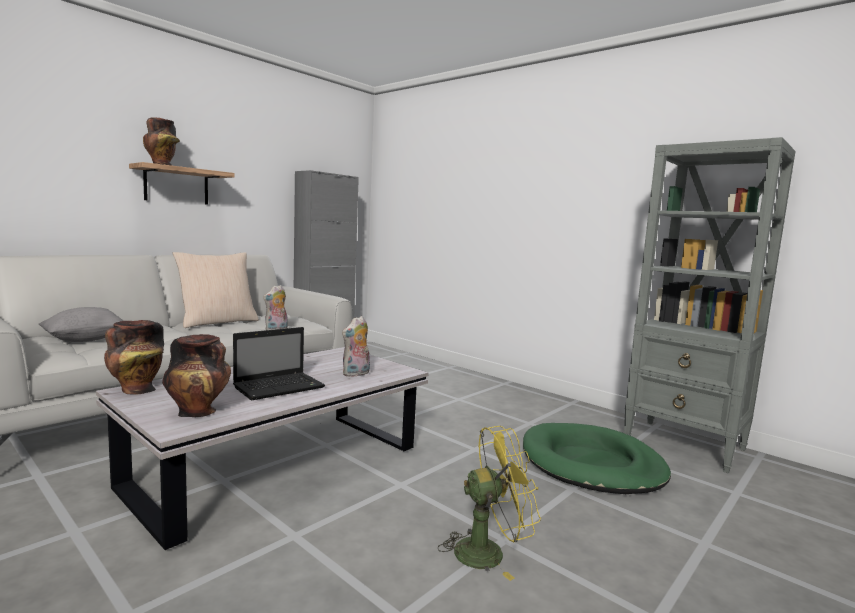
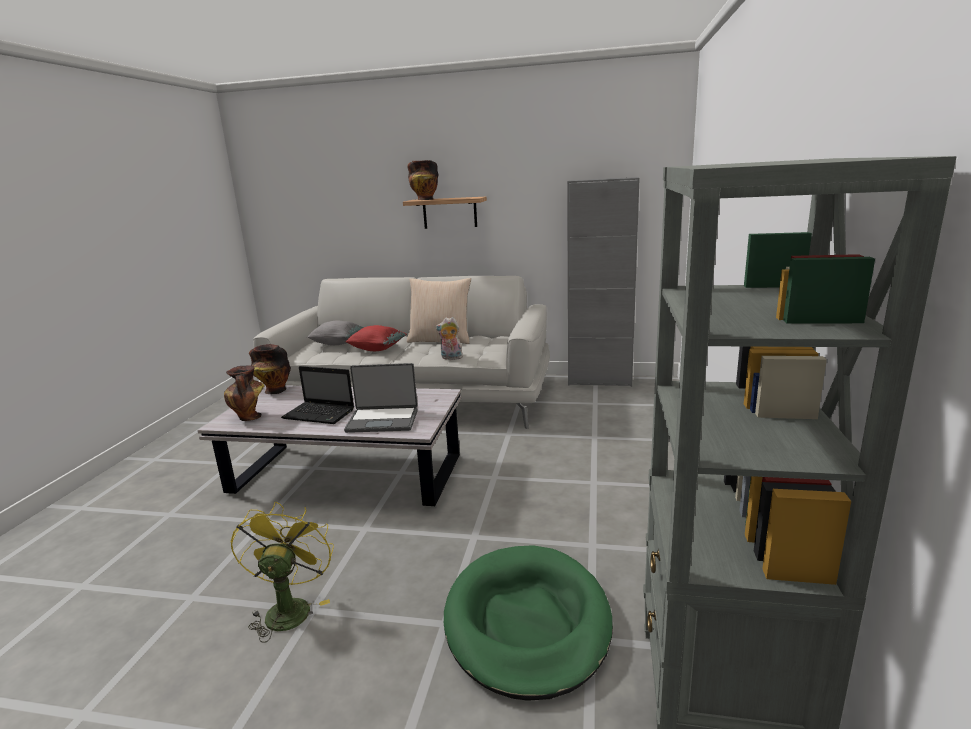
camera: 60 degrees right, 10 degrees up
plush toy [342,316,370,377] -> laptop [344,363,418,433]
yellow fan [438,426,541,581] -> yellow fan turned 135 degrees counterclockwise [230,502,334,643]
none -> red pillow [346,325,407,351]

